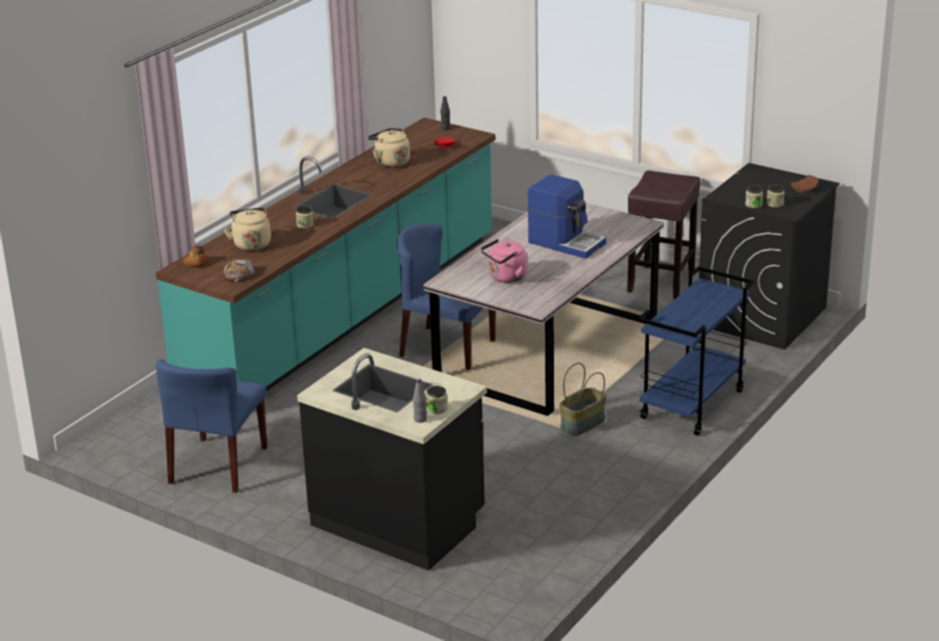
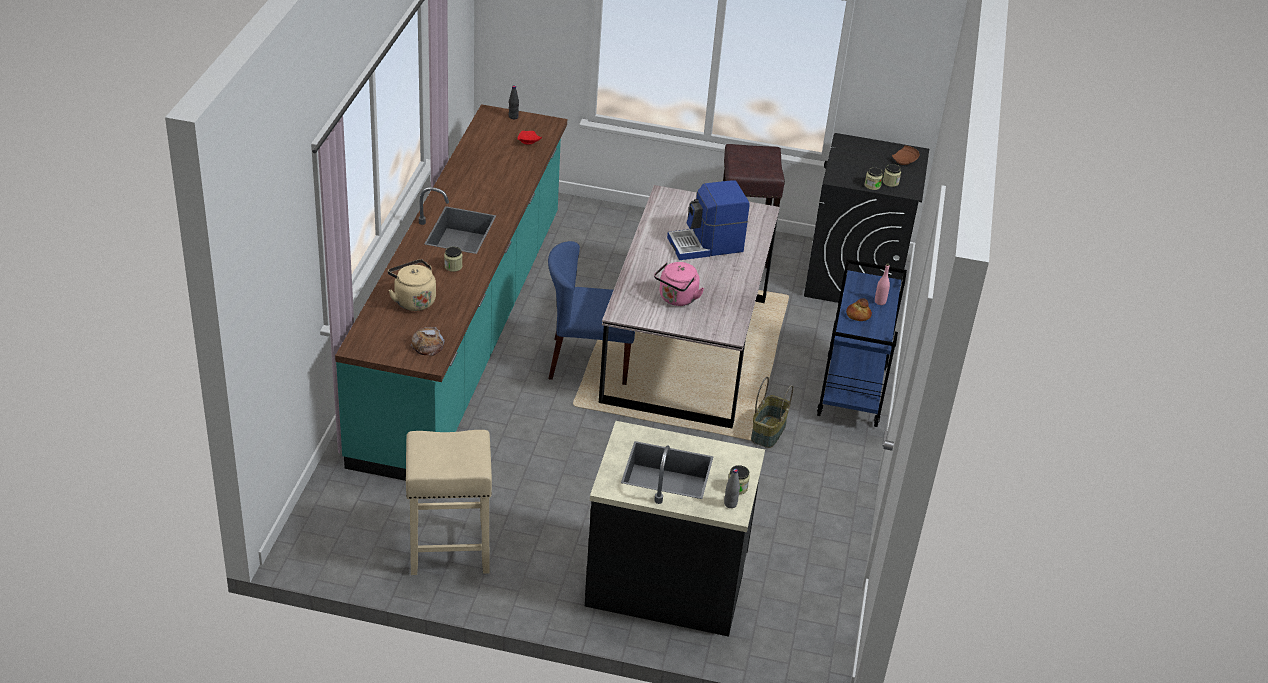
camera: 25 degrees left, 10 degrees up
blue chair [156,359,267,493] -> beige stool [406,430,492,575]
bread [183,246,208,268] -> bread moved to [846,298,872,321]
beige kettle [368,128,410,167] -> none
coffee machine [528,174,606,259] -> coffee machine turned 150 degrees clockwise [667,180,749,260]
none -> pink bottle [875,263,890,305]

